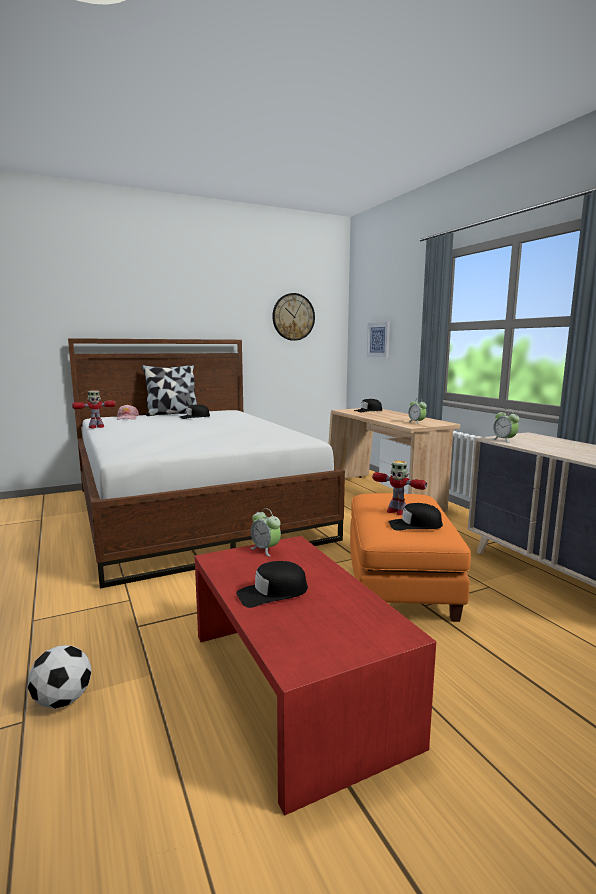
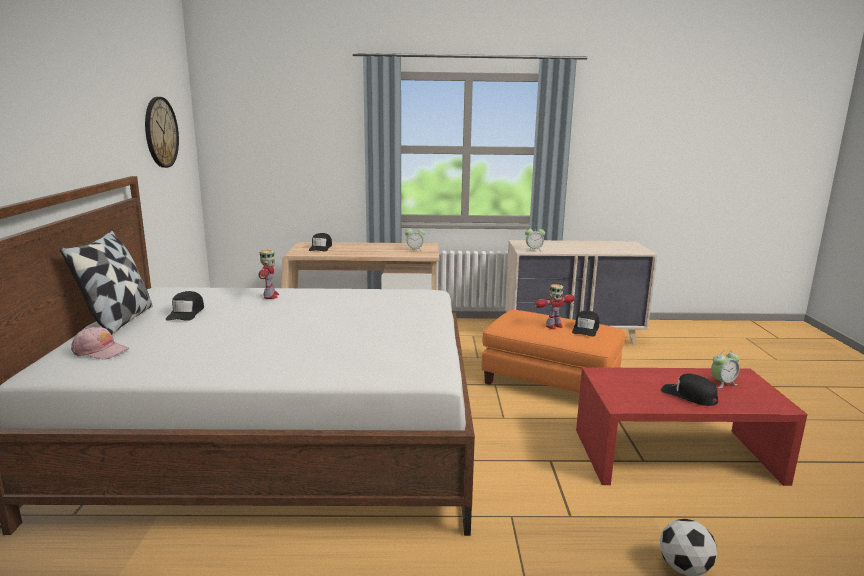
camera: 65 degrees left, 5 degrees up
toy robot [72,390,116,428] -> toy robot moved to [258,250,279,299]
black cap [236,561,308,608] -> black cap turned 135 degrees clockwise [661,373,718,406]
alarm clock [251,508,281,556] -> alarm clock moved to [711,349,740,388]
picture [367,322,390,357] -> none

